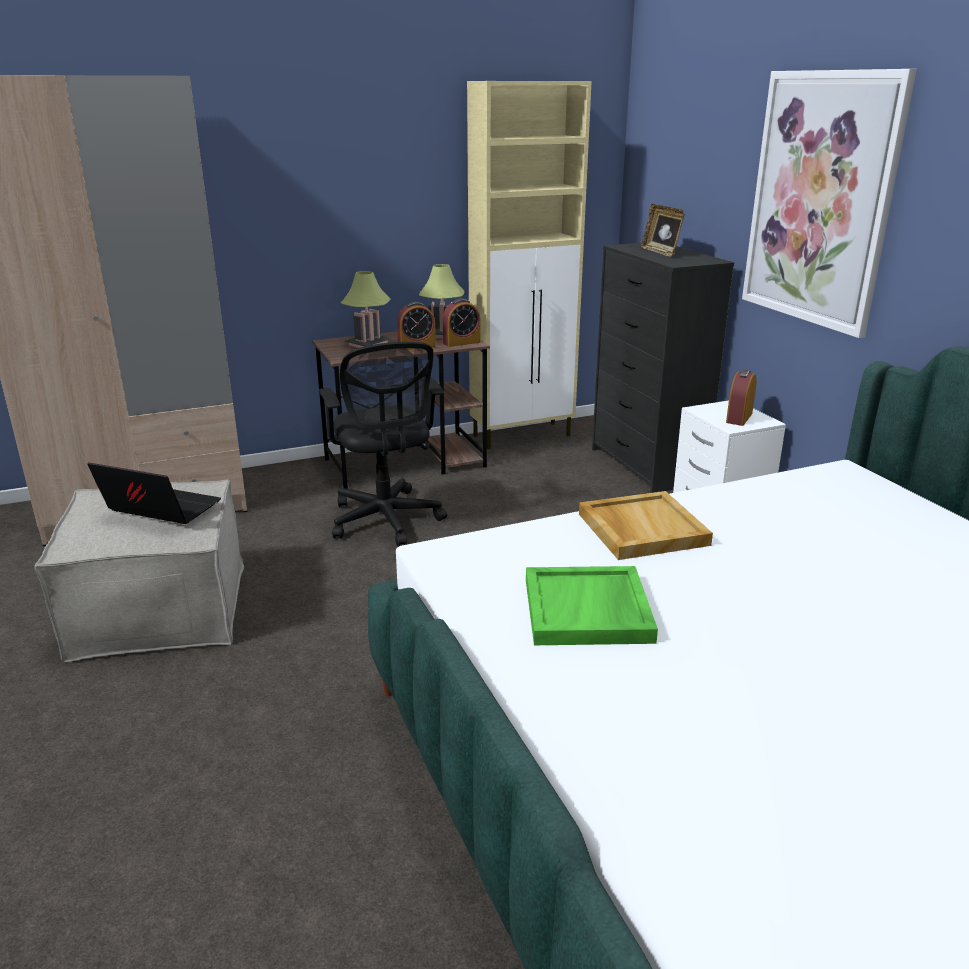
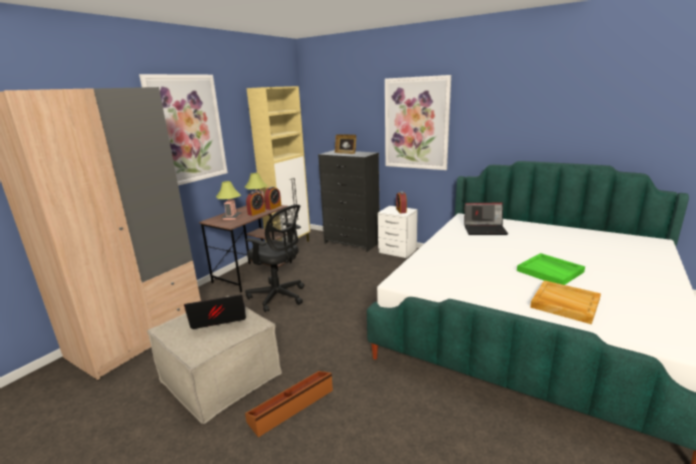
camera: 35 degrees left, 5 degrees down
green tray [526,566,658,645] -> green tray moved to [517,253,585,285]
beige tray [579,491,713,560] -> beige tray moved to [530,280,601,324]
none -> picture [139,74,228,186]
none -> brown storage box [245,371,333,437]
none -> laptop [464,202,508,235]

